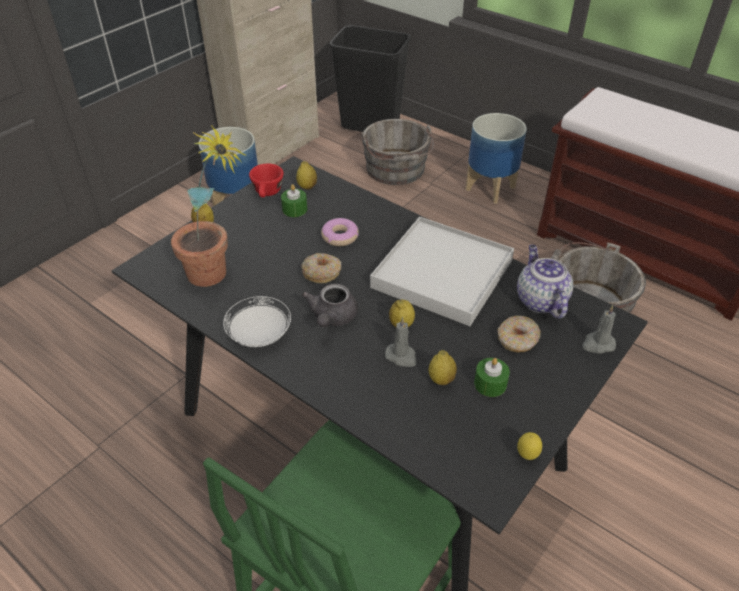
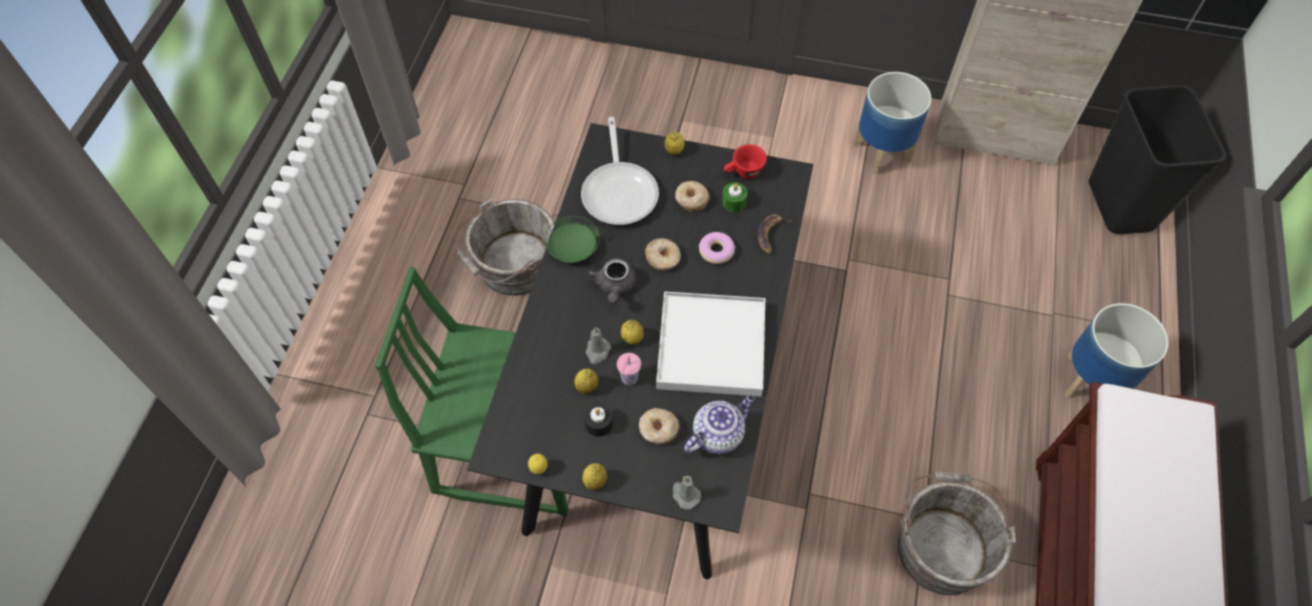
camera: 65 degrees right, 15 degrees up
potted plant [171,125,245,287] -> frying pan [581,117,659,225]
white plate [223,296,291,347] -> green plate [544,216,600,263]
lemon [296,161,317,190] -> lemon moved to [582,463,607,490]
grey teapot [302,284,358,328] -> grey teapot turned 75 degrees counterclockwise [587,259,636,304]
grey bucket [362,119,434,185] -> grey bucket moved to [455,199,554,296]
green candle [474,358,510,397] -> black candle [584,403,613,436]
none -> pink cup [617,353,641,385]
none -> donut [675,181,710,212]
none -> banana [757,214,792,254]

